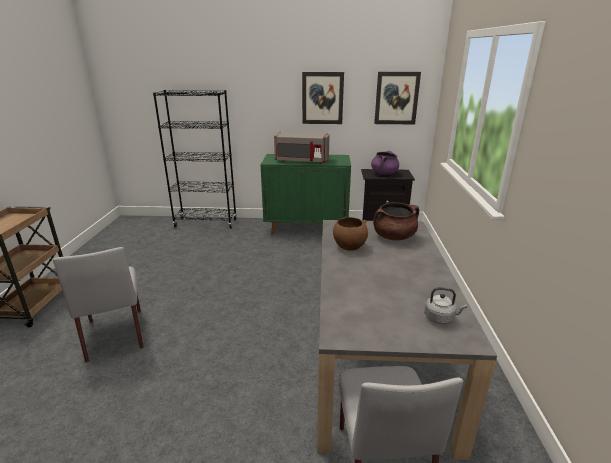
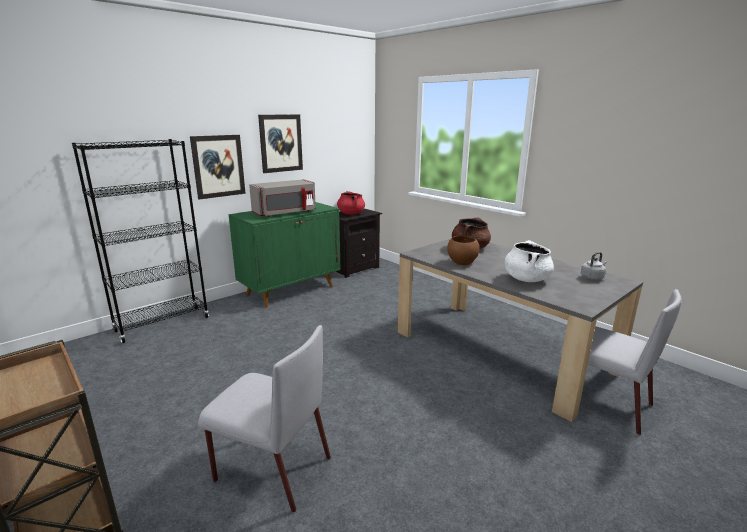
camera: 45 degrees left, 5 degrees down
purple cooking pot [371,151,399,175] -> red cooking pot [337,191,365,215]
picture [374,72,421,124] -> picture moved to [190,135,246,199]
none -> white cooking pot [505,240,554,282]

